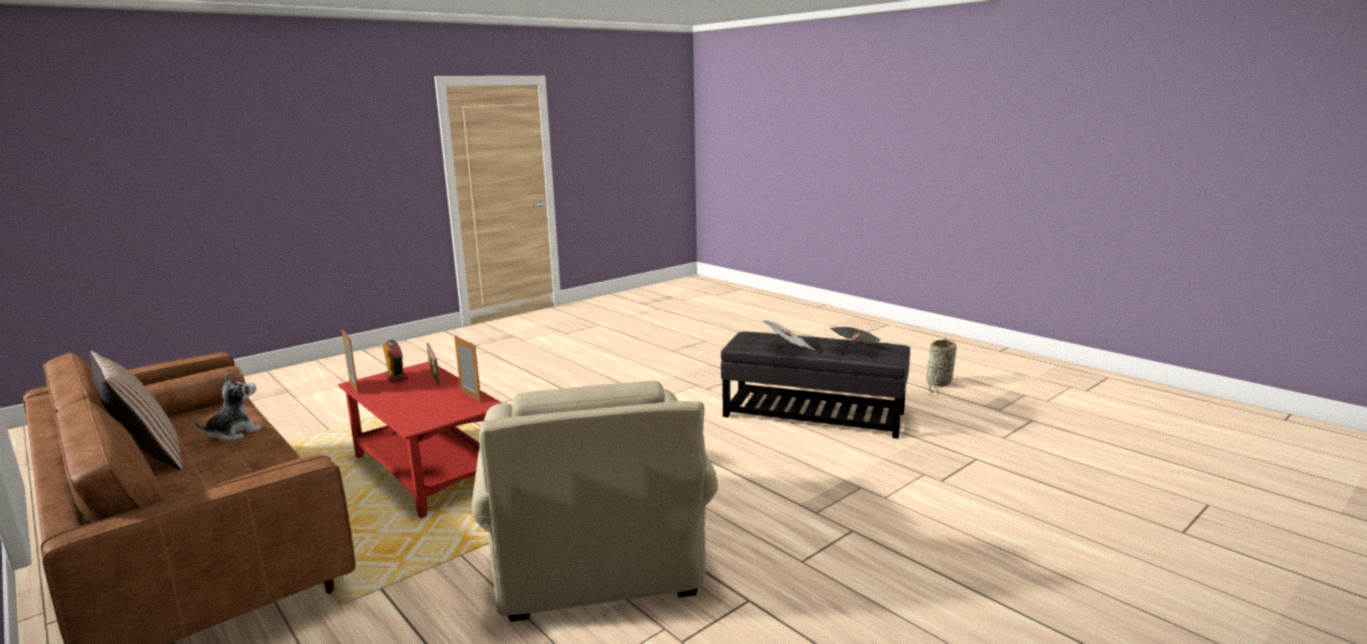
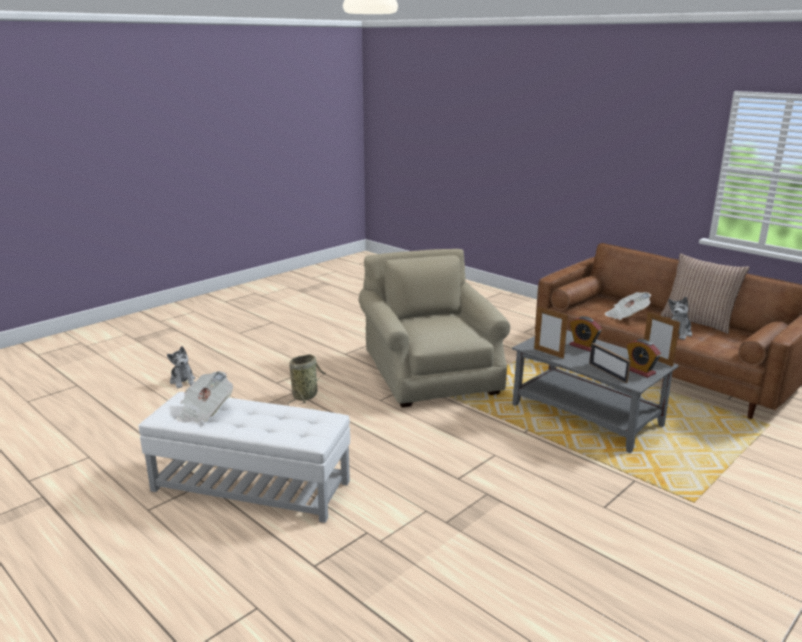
camera: 175 degrees right, 5 degrees up
red coffee table [338,362,502,518] -> grey coffee table [512,331,679,453]
black ottoman [721,331,910,439] -> white ottoman [138,392,350,523]
newspaper [762,320,815,350] -> newspaper moved to [605,292,652,320]
basket [927,338,957,395] -> basket moved to [288,354,326,406]
none -> plush toy [167,346,195,388]
none -> alarm clock [570,316,602,352]

